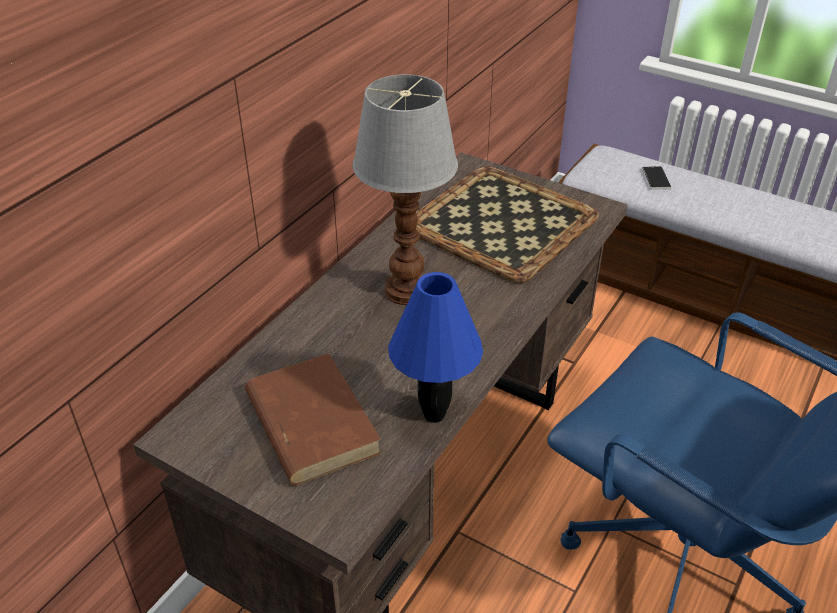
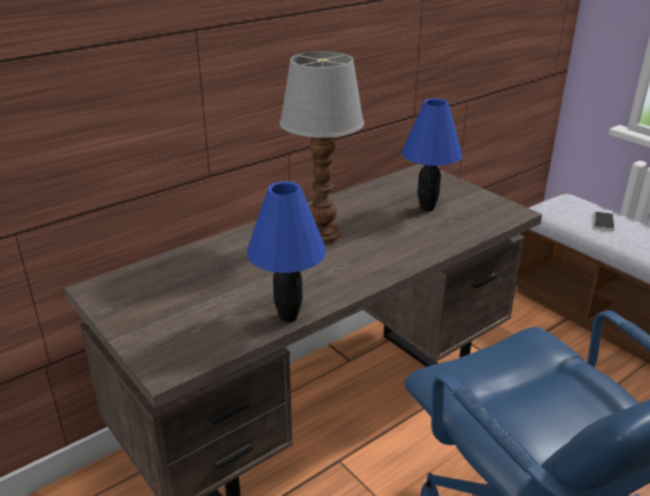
camera: 20 degrees right, 10 degrees down
brown book [245,353,382,485] -> none
tray [416,166,599,283] -> blue table lamp [402,98,462,212]

